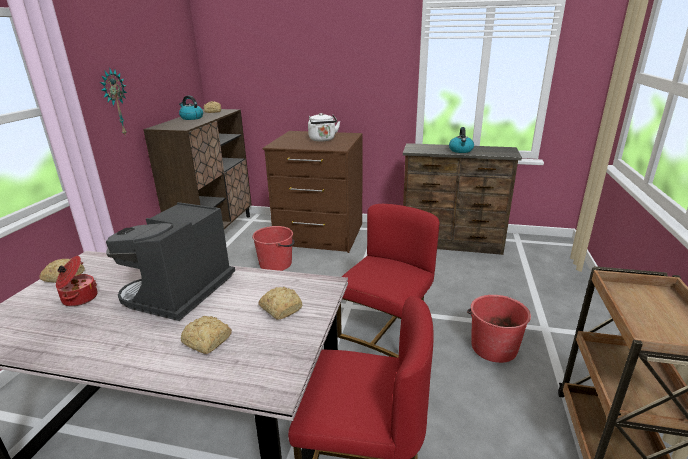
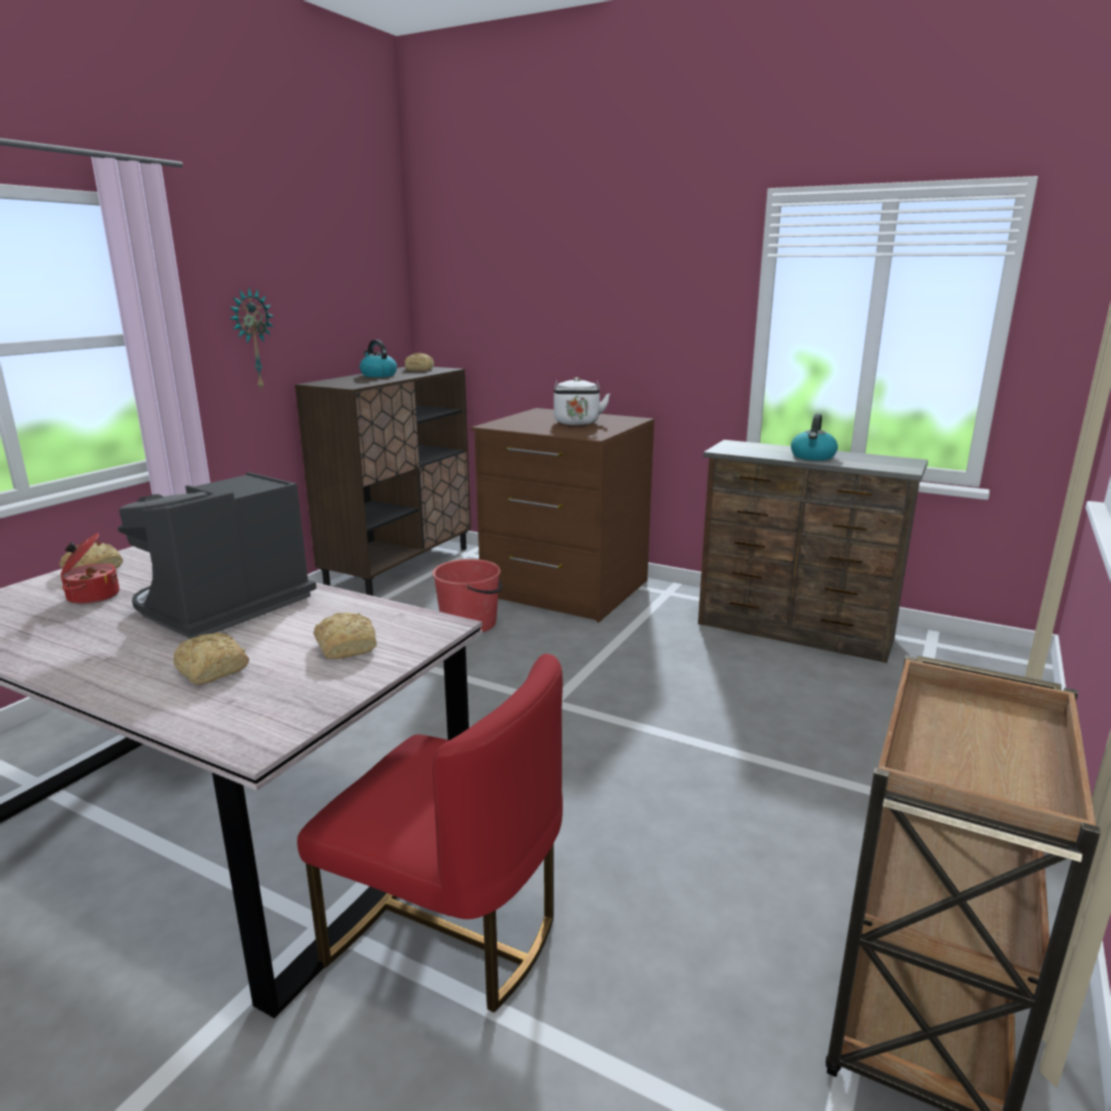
camera: 15 degrees right, 5 degrees down
red chair [337,204,439,358] -> none
red bucket [467,295,531,363] -> none

